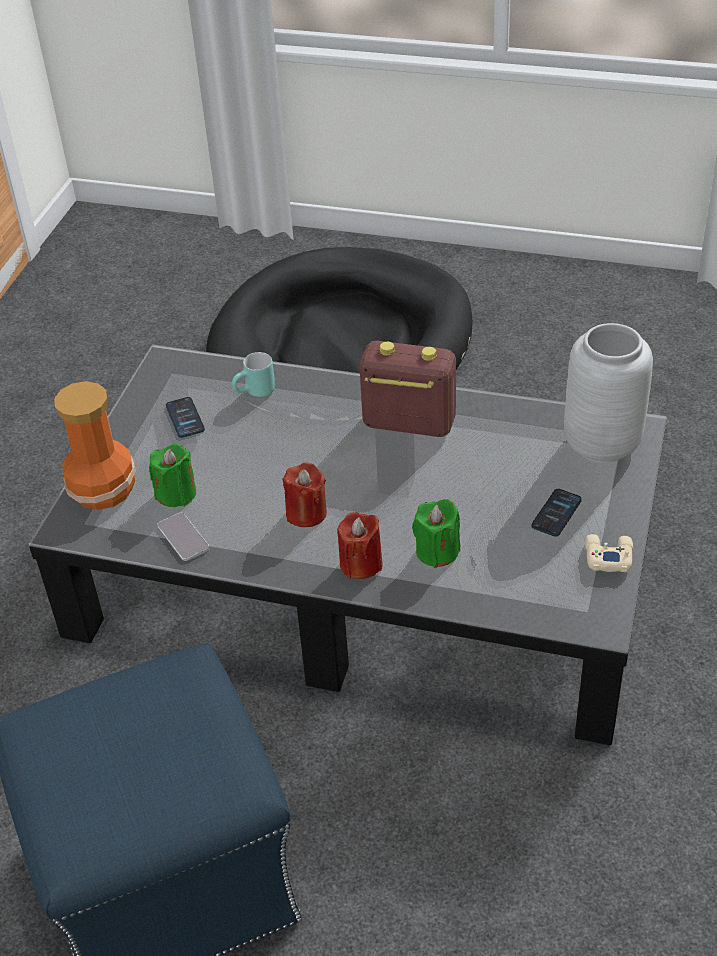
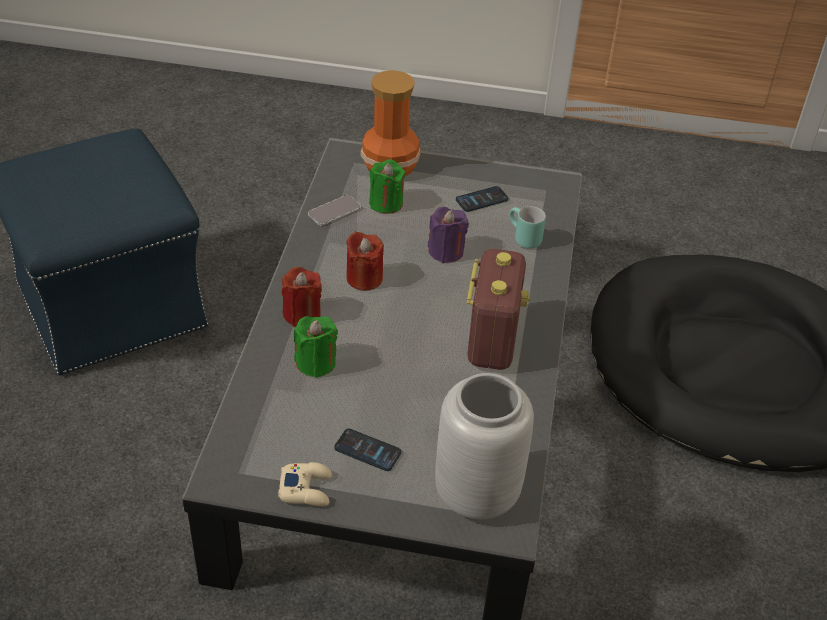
camera: 80 degrees right, 0 degrees up
none -> purple candle [428,207,469,263]

